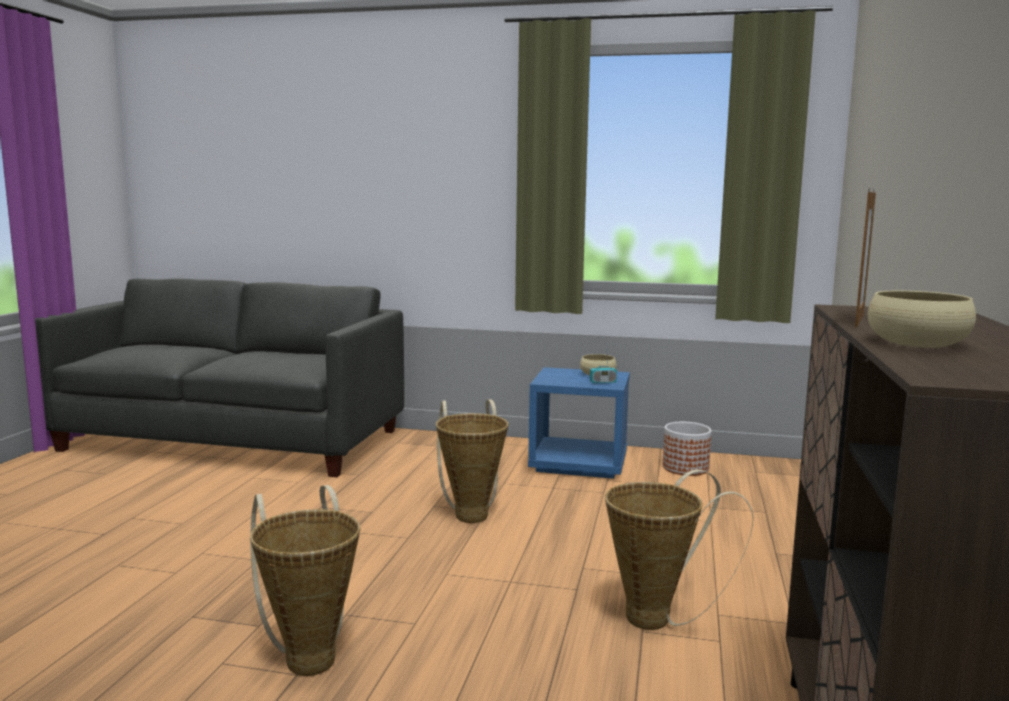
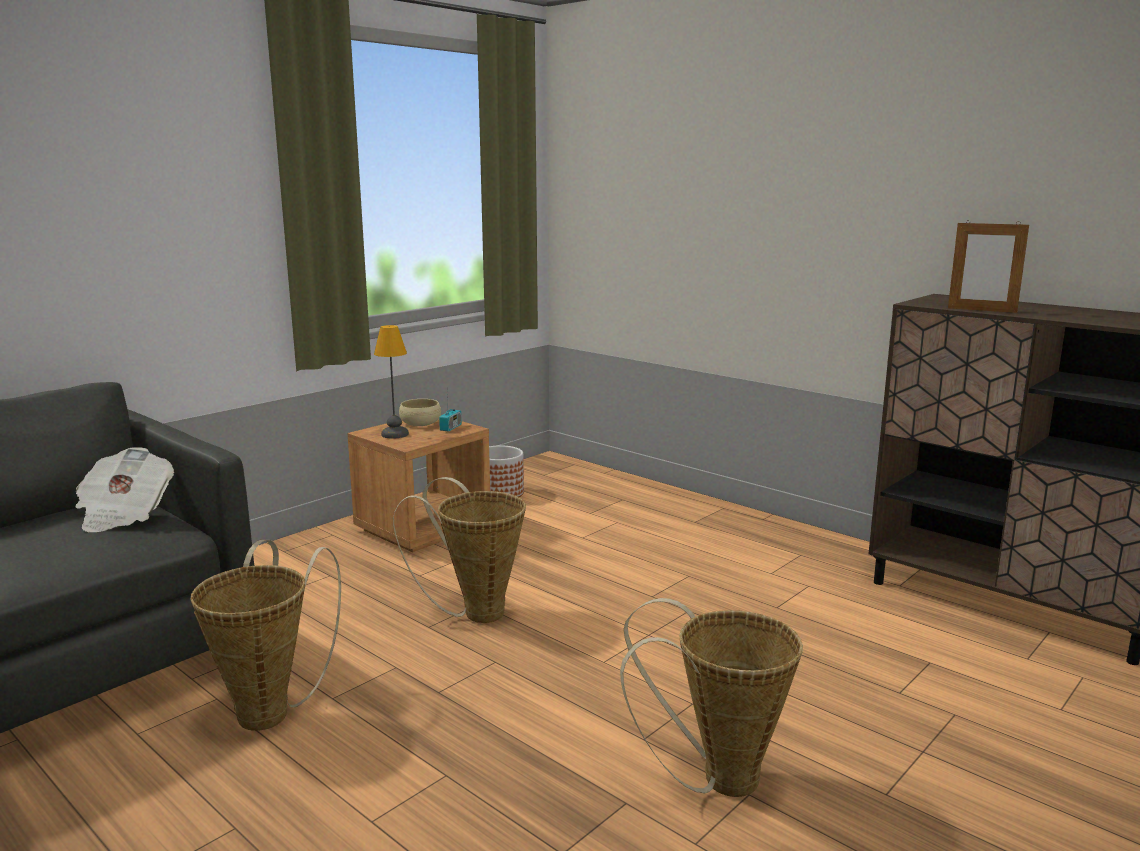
camera: 60 degrees left, 5 degrees up
blue nightstand [528,367,630,479] -> brown nightstand [347,415,490,552]
basket [605,469,753,630] -> basket moved to [191,540,341,731]
picture frame [855,187,876,328] -> picture frame turned 150 degrees clockwise [948,220,1029,313]
beige bowl [868,291,976,348] -> none
none -> newspaper [75,447,174,532]
none -> table lamp [374,325,409,439]

